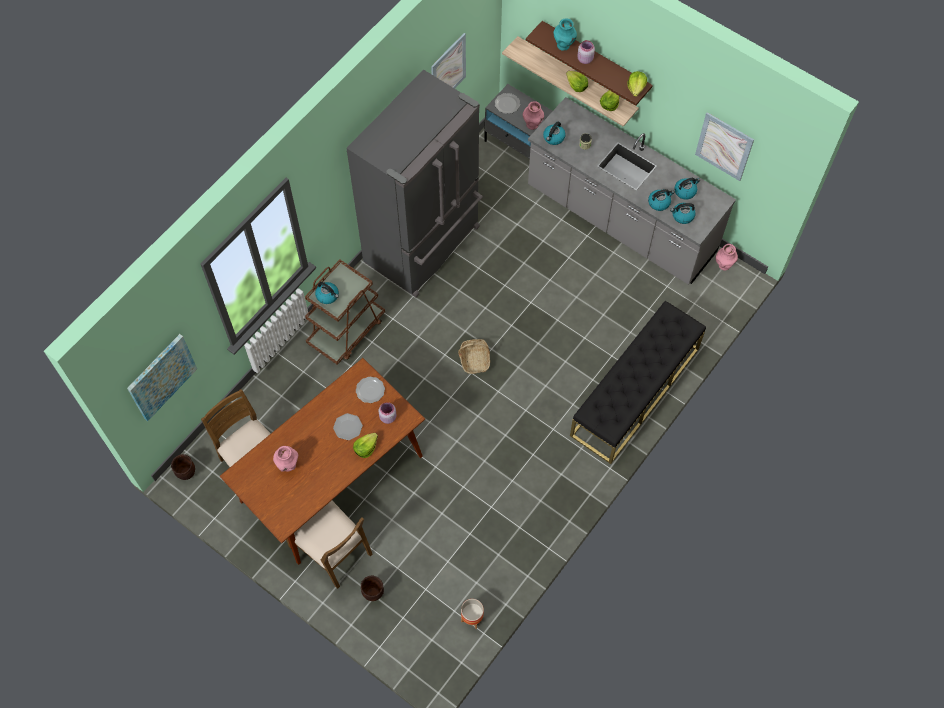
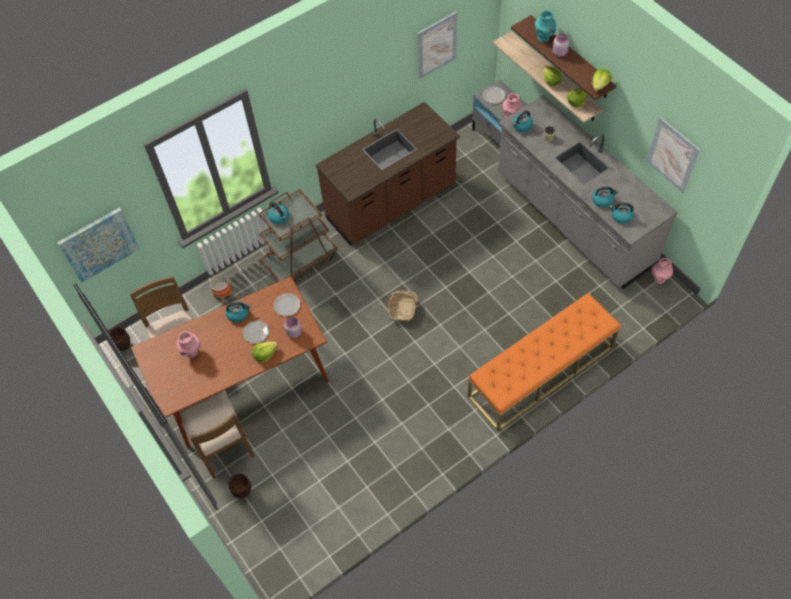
camera: 20 degrees right, 5 degrees down
grey fridge [346,69,483,297] -> brown counter [316,102,460,245]
planter [461,599,484,629] -> planter moved to [210,275,234,304]
black bench [570,301,706,464] -> orange bench [468,293,621,431]
kettle [674,178,700,200] -> kettle moved to [226,301,250,323]

